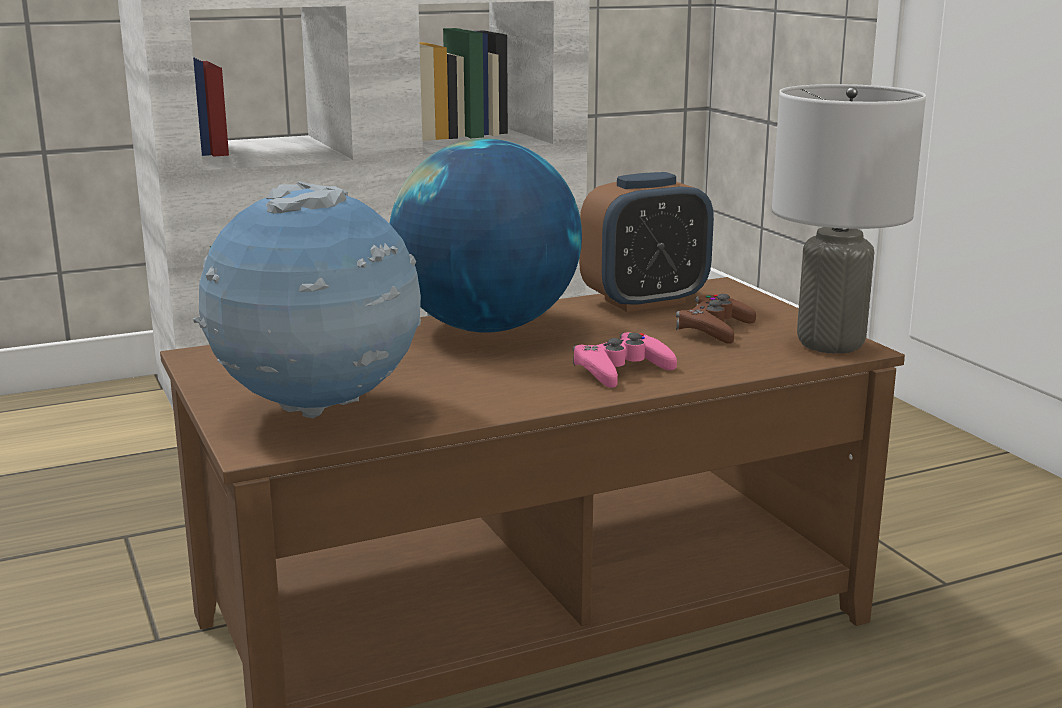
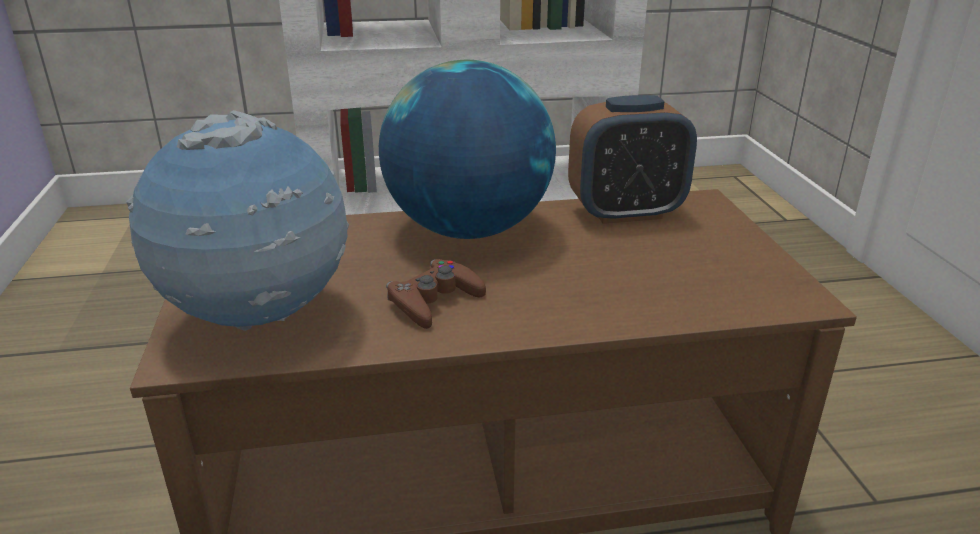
camera: 15 degrees right, 10 degrees up
pink game controller [573,332,677,388] -> none
brown game controller [676,294,756,344] -> brown game controller moved to [386,259,486,329]
white table lamp [772,84,926,354] -> none

